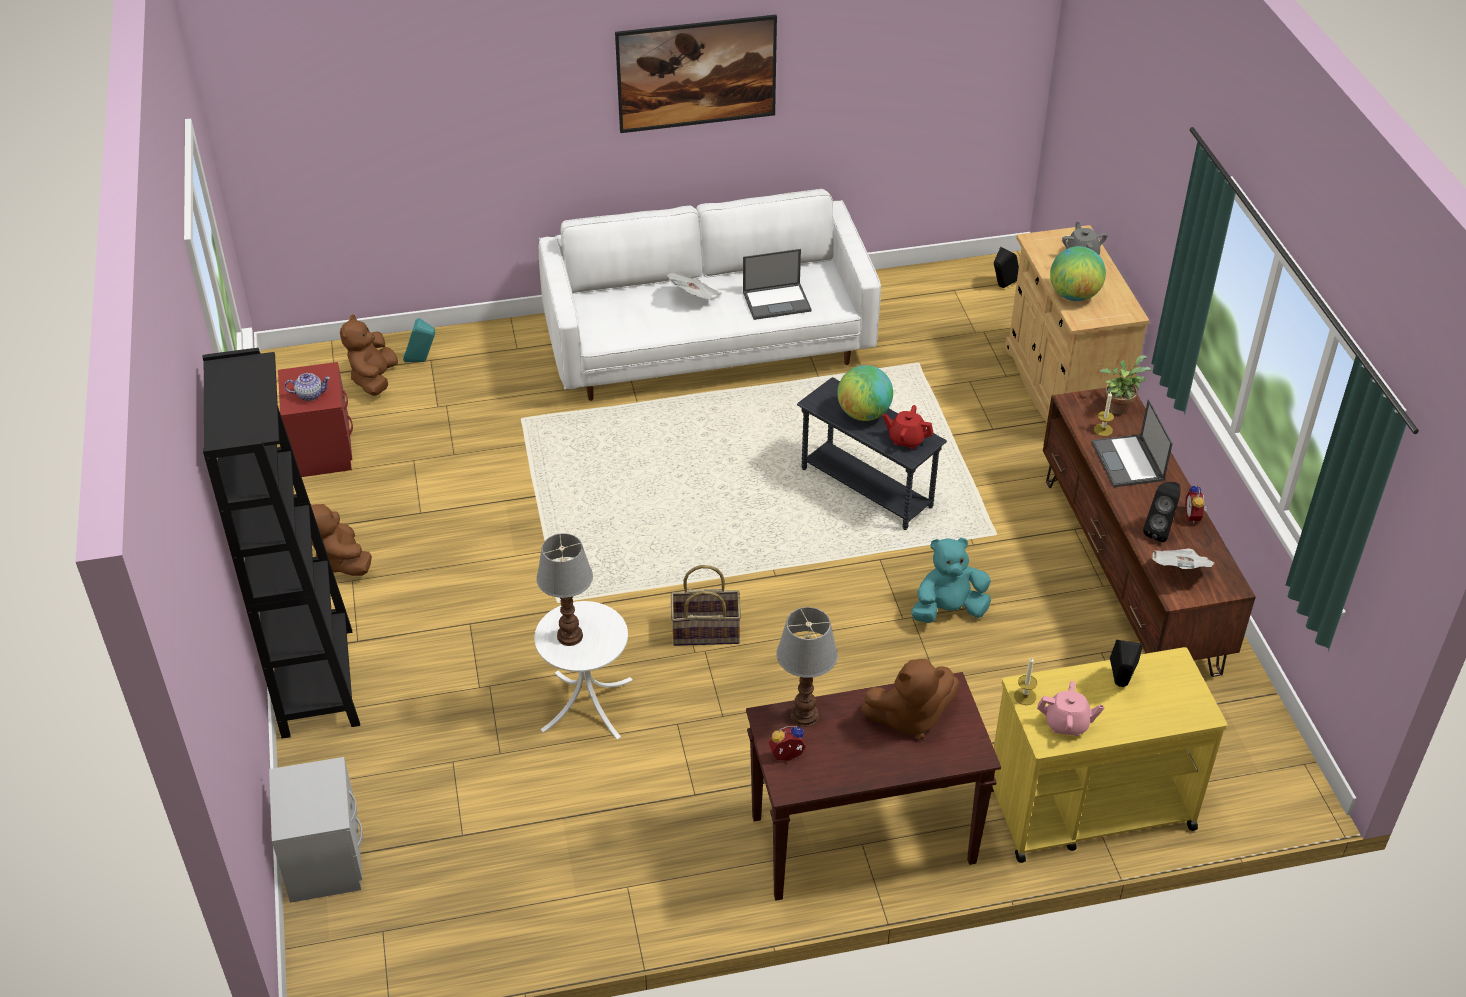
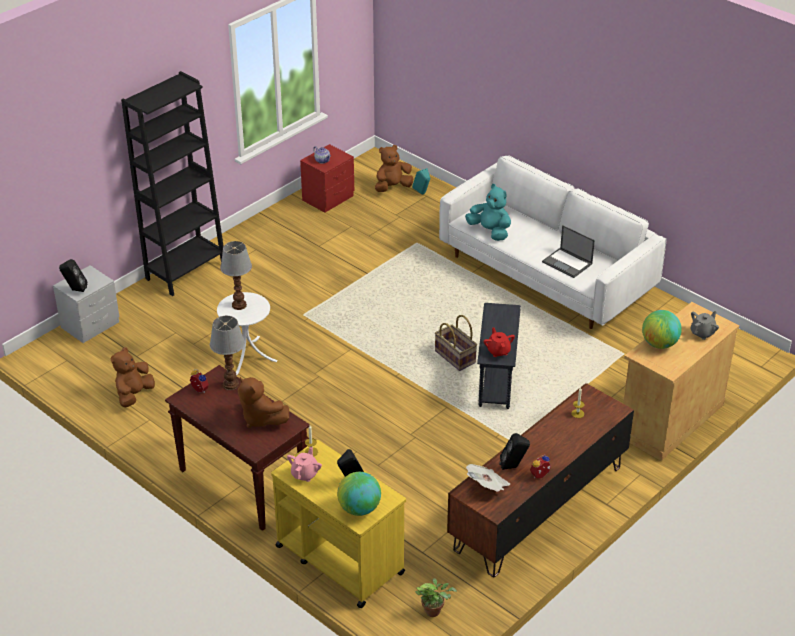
camera: 55 degrees right, 5 degrees down
brown plush toy [311,504,372,576] -> brown plush toy moved to [110,347,155,407]
picture [615,15,777,133] -> none
newspaper [667,272,722,300] -> none
basket [671,565,741,646] -> basket moved to [435,315,477,371]
globe [837,365,893,421] -> globe moved to [337,472,381,516]
turquoise plush toy [911,537,991,623] -> turquoise plush toy moved to [465,184,511,241]
black speaker [994,247,1019,288] -> black speaker moved to [59,259,87,292]
pink teapot [1037,681,1104,736] -> pink teapot turned 135 degrees counterclockwise [287,447,322,482]
laptop [1092,399,1173,487] -> none
potted plant [1099,355,1151,415] -> potted plant moved to [415,578,457,617]

